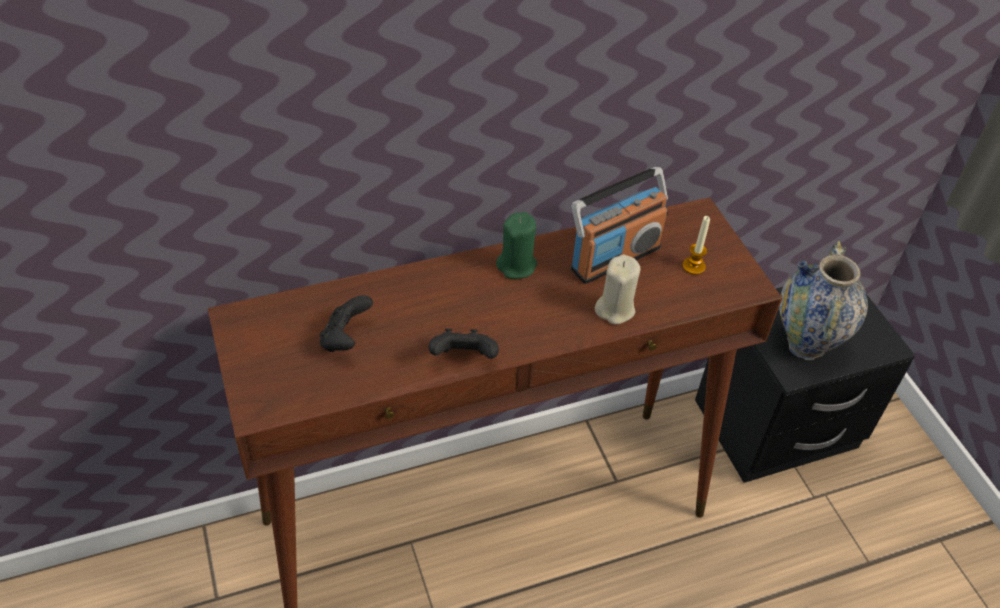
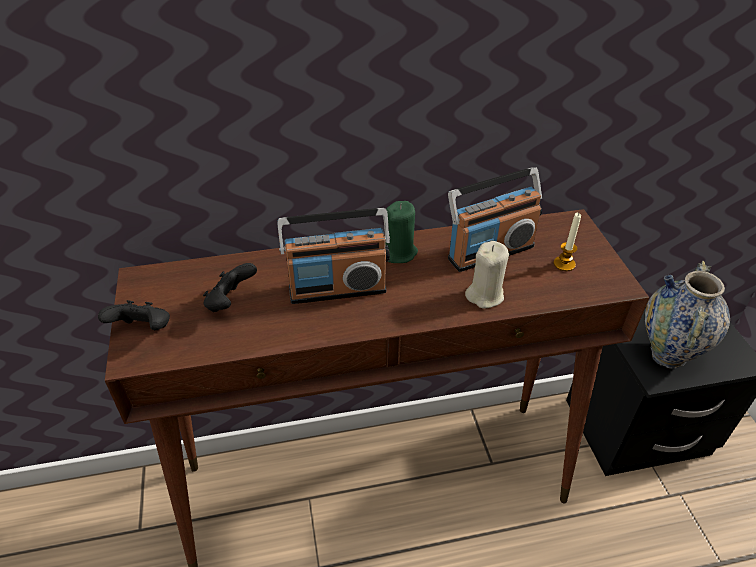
camera: 10 degrees right, 5 degrees down
black game controller [429,329,499,359] -> black game controller moved to [98,300,170,330]
none -> radio [277,208,390,304]

